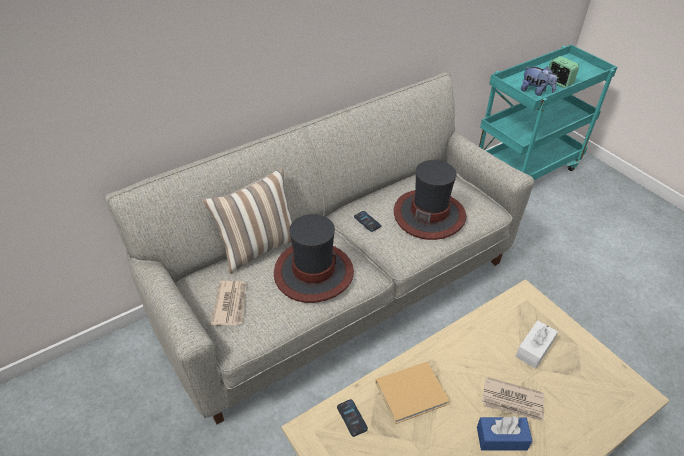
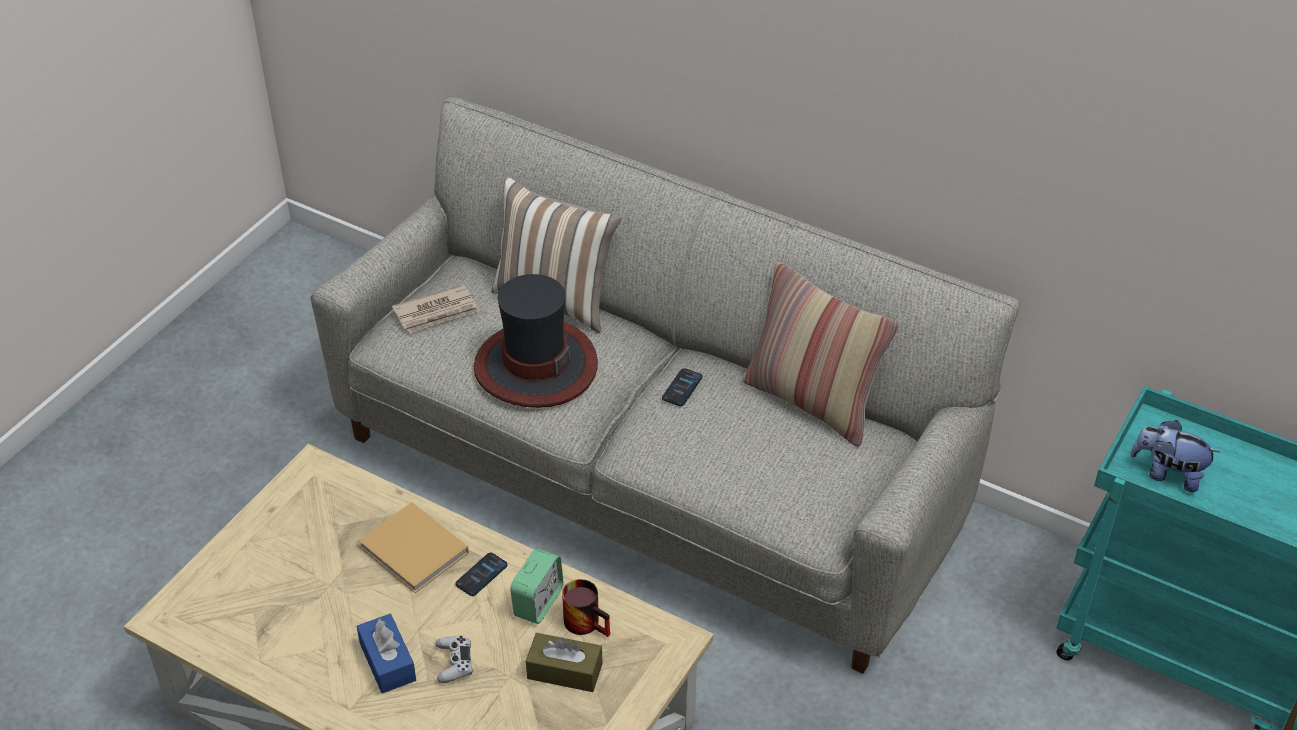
camera: 65 degrees right, 0 degrees up
phone [337,399,368,437] -> phone moved to [455,552,508,596]
hat [394,160,467,240] -> none
newspaper [482,377,544,421] -> white game controller [435,635,472,683]
white tissue box [516,320,558,369] -> brown tissue box [526,633,603,692]
plush toy [521,66,557,96] -> plush toy turned 105 degrees clockwise [1130,420,1220,492]
alarm clock [549,56,579,88] -> alarm clock moved to [510,549,563,624]
none -> mug [562,579,610,637]
none -> pillow [743,262,898,447]

